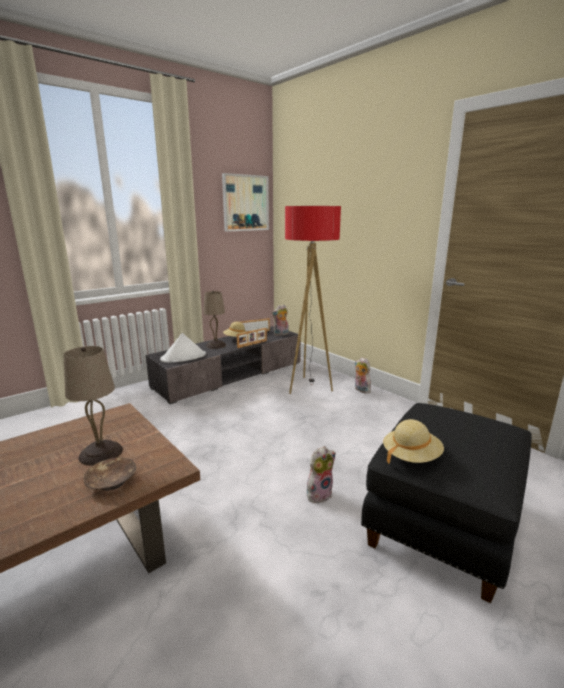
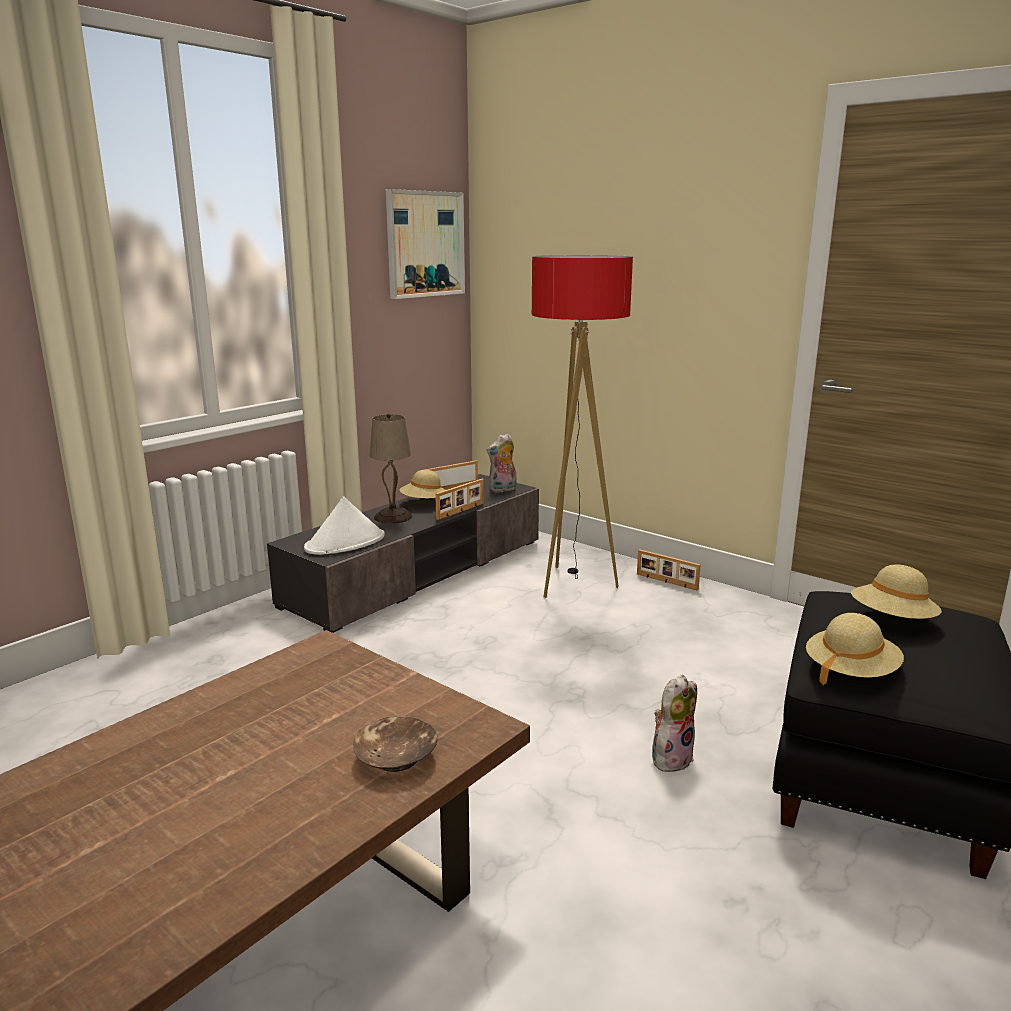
camera: 10 degrees left, 0 degrees up
beige table lamp [64,346,123,466] -> none
plush toy [354,357,371,393] -> picture frame [637,549,701,591]
none -> beige hat [851,564,942,619]

